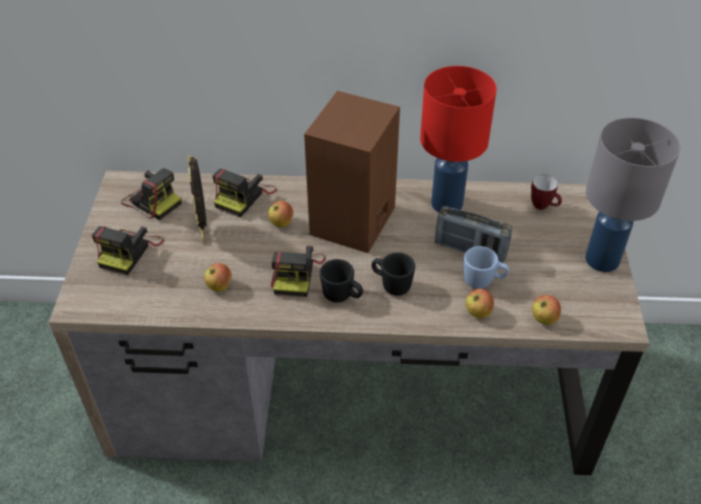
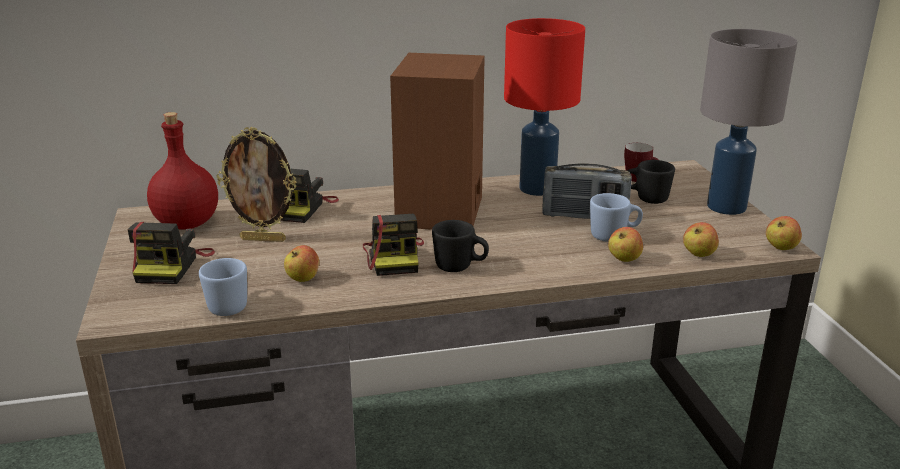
camera: 15 degrees left, 20 degrees down
camera [121,168,181,220] -> red bottle [147,112,218,230]
picture frame [187,155,207,244] -> picture frame turned 60 degrees counterclockwise [217,127,296,242]
apple [268,201,294,227] -> apple moved to [766,216,802,250]
black mug [372,252,415,296] -> black mug moved to [627,160,675,204]
none -> blue mug [199,258,247,316]

